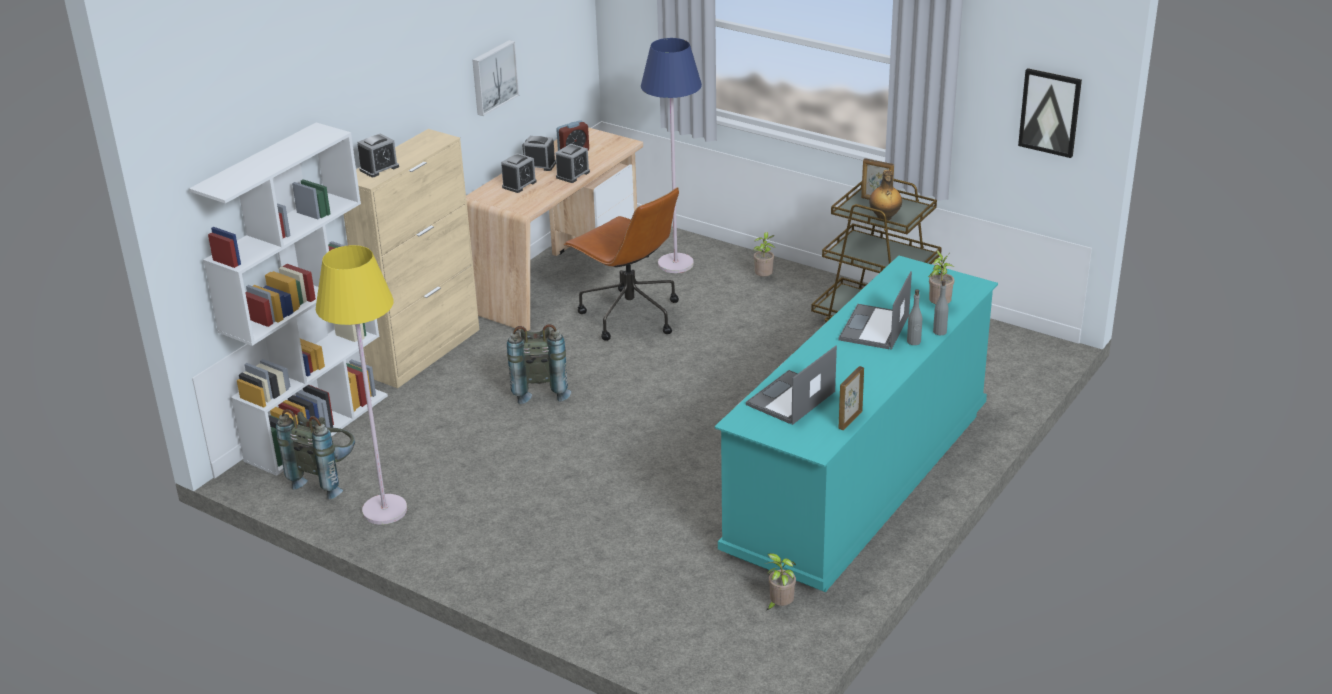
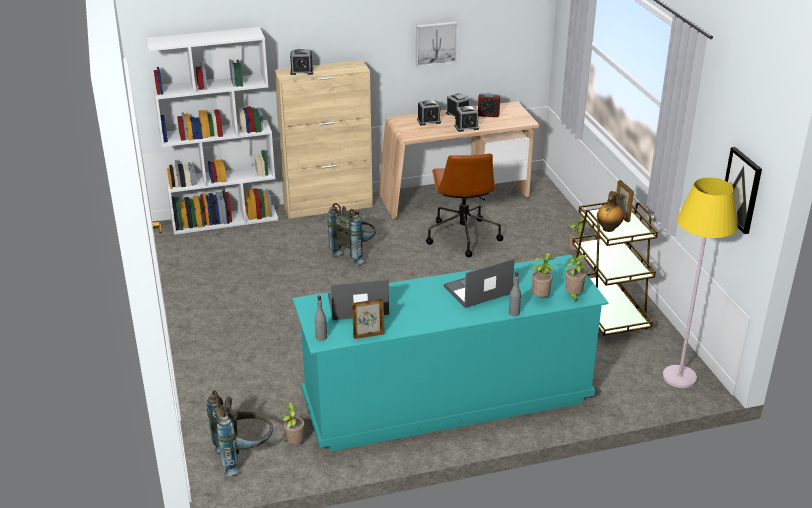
camera: 40 degrees right, 0 degrees up
grey backpack [276,409,355,500] -> grey backpack moved to [207,390,273,476]
yellow floor lamp [316,245,407,525] -> yellow floor lamp moved to [663,177,738,388]
blue floor lamp [641,38,702,273] -> none
grey bottle [907,289,922,345] -> grey bottle moved to [315,295,327,341]
none -> potted plant [565,255,587,302]

